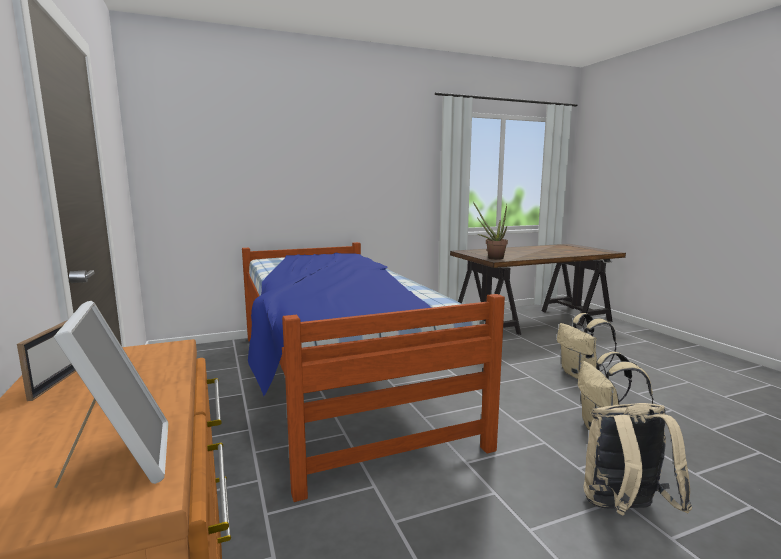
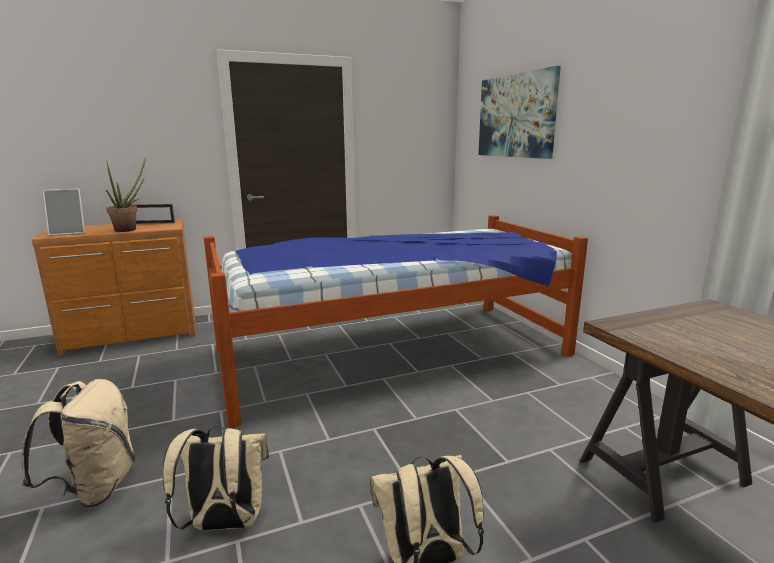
camera: 90 degrees right, 5 degrees up
potted plant [473,202,508,260] -> potted plant moved to [106,157,146,232]
none -> picture [478,66,561,159]

